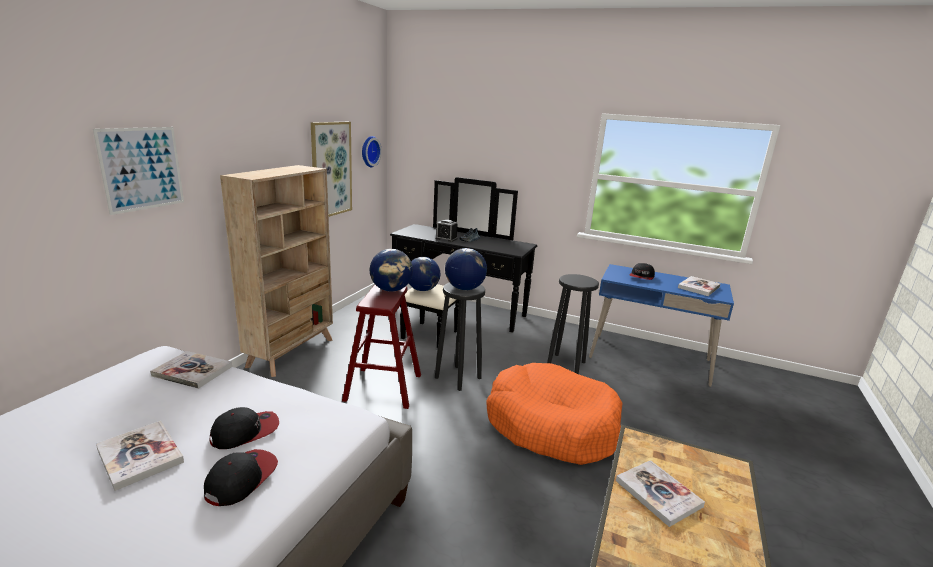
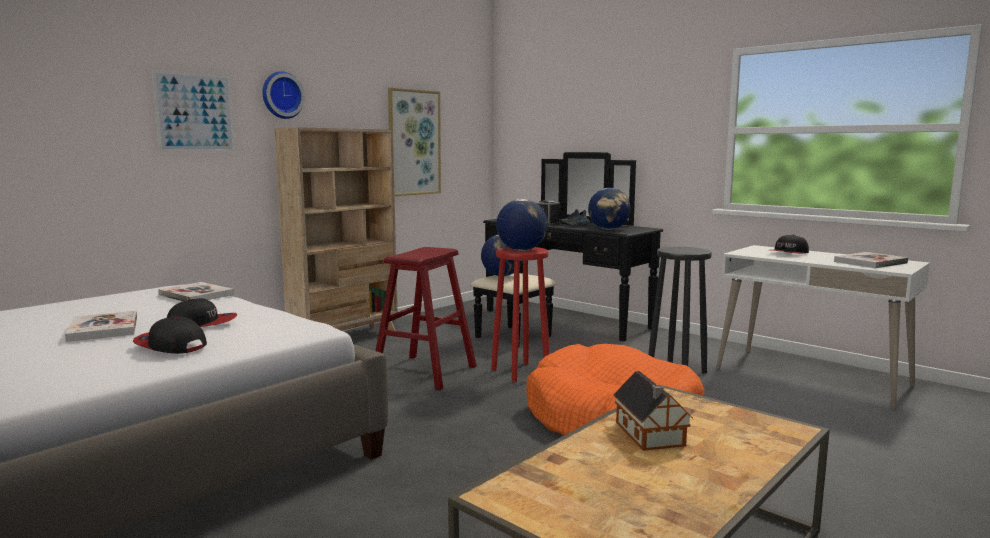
camera: 20 degrees right, 10 degrees down
cap [204,449,278,506] -> cap turned 105 degrees counterclockwise [133,316,207,354]
wall clock [362,136,382,167] -> wall clock moved to [262,71,305,119]
globe [370,249,413,292] -> globe moved to [588,188,631,230]
black stool [435,282,485,391] -> red stool [491,247,549,382]
blue desk [589,264,734,387] -> white desk [716,245,930,410]
book [616,460,705,527] -> toy house [613,371,693,451]

